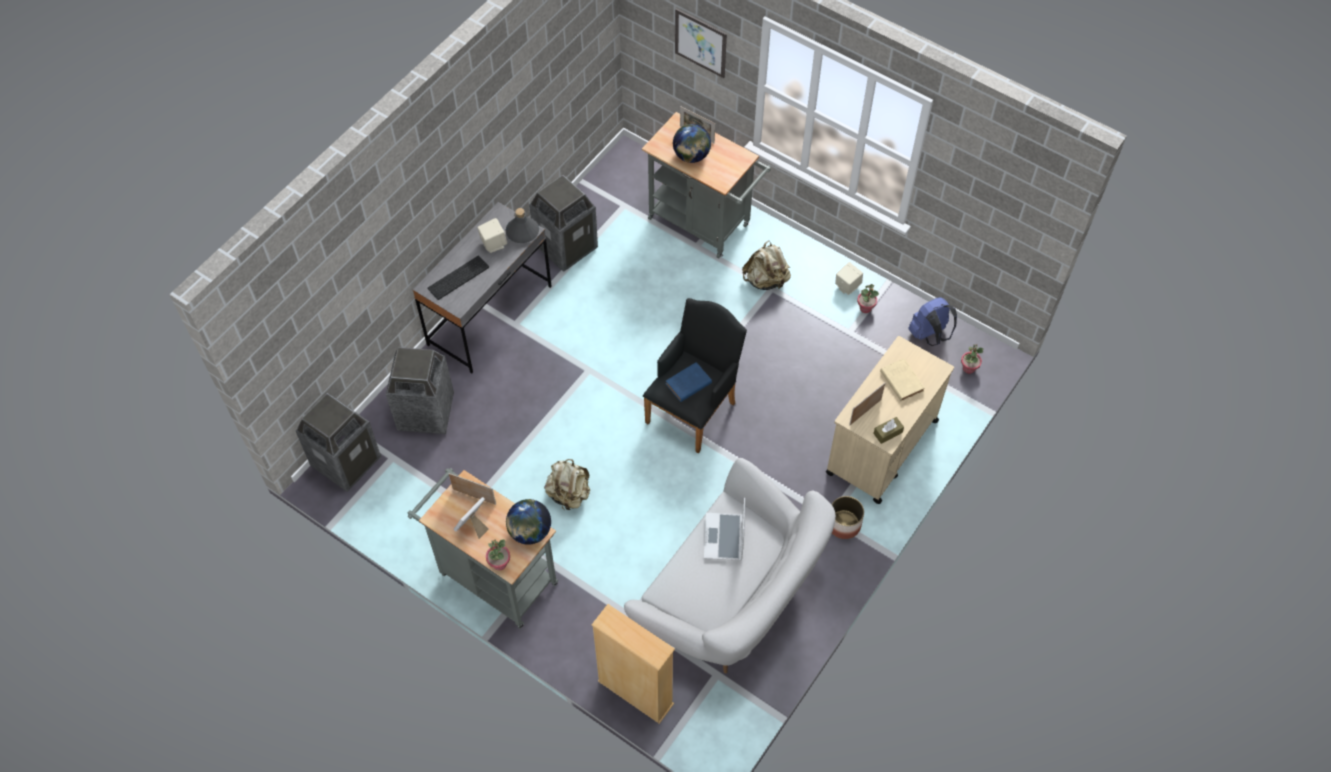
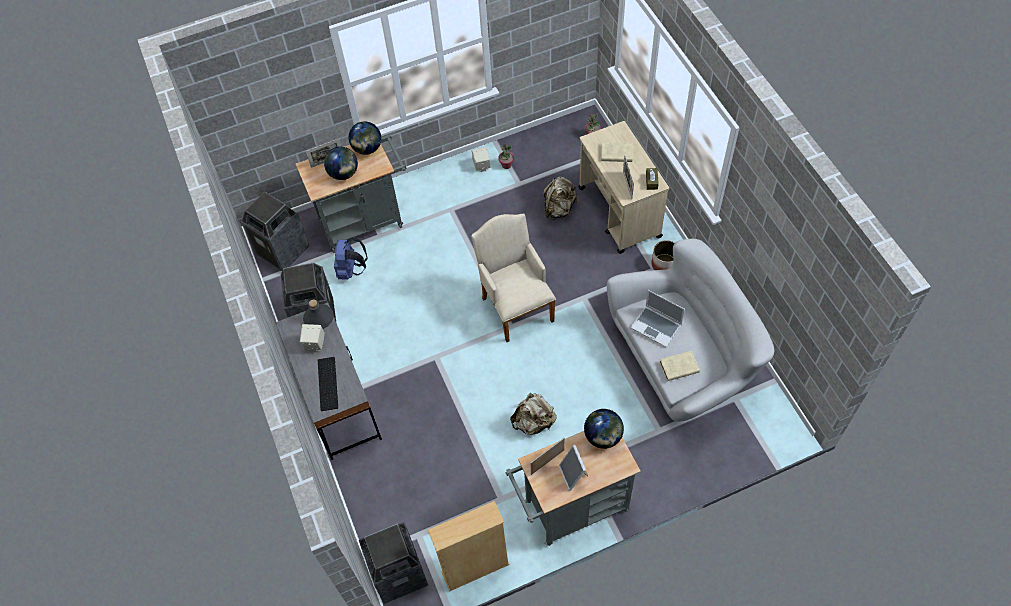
camera: 55 degrees left, 0 degrees up
trash can [386,347,454,434] -> trash can moved to [241,191,310,271]
potted plant [486,539,510,571] -> none
beige bookcase [592,604,675,724] -> beige bookcase moved to [428,501,510,592]
black armchair [643,298,747,453] -> beige armchair [471,213,556,342]
blue book [665,362,712,402] -> none
picture [675,9,727,78] -> none
beige backpack [742,241,791,290] -> beige backpack moved to [543,176,577,220]
blue backpack [908,297,957,346] -> blue backpack moved to [334,237,368,280]
none -> globe [349,121,381,155]
none -> beige book [659,351,700,381]

